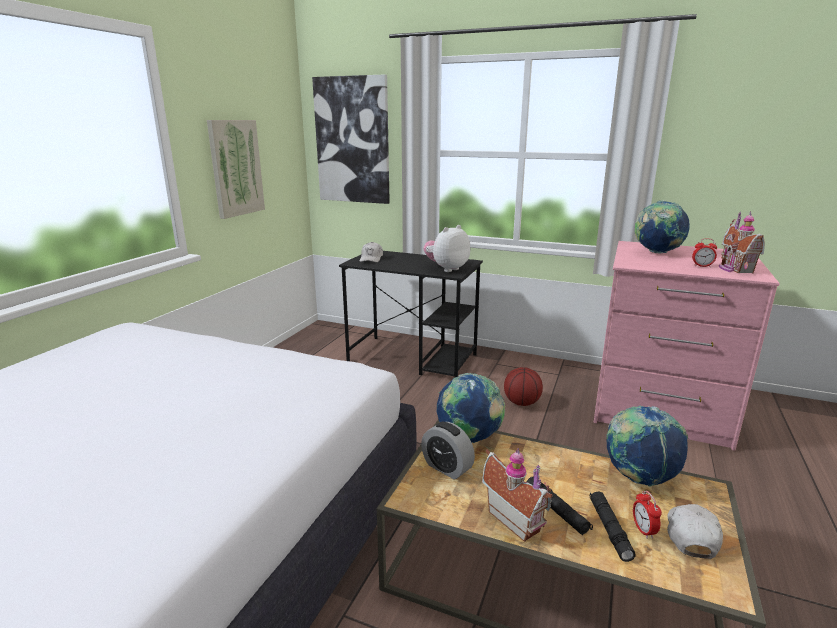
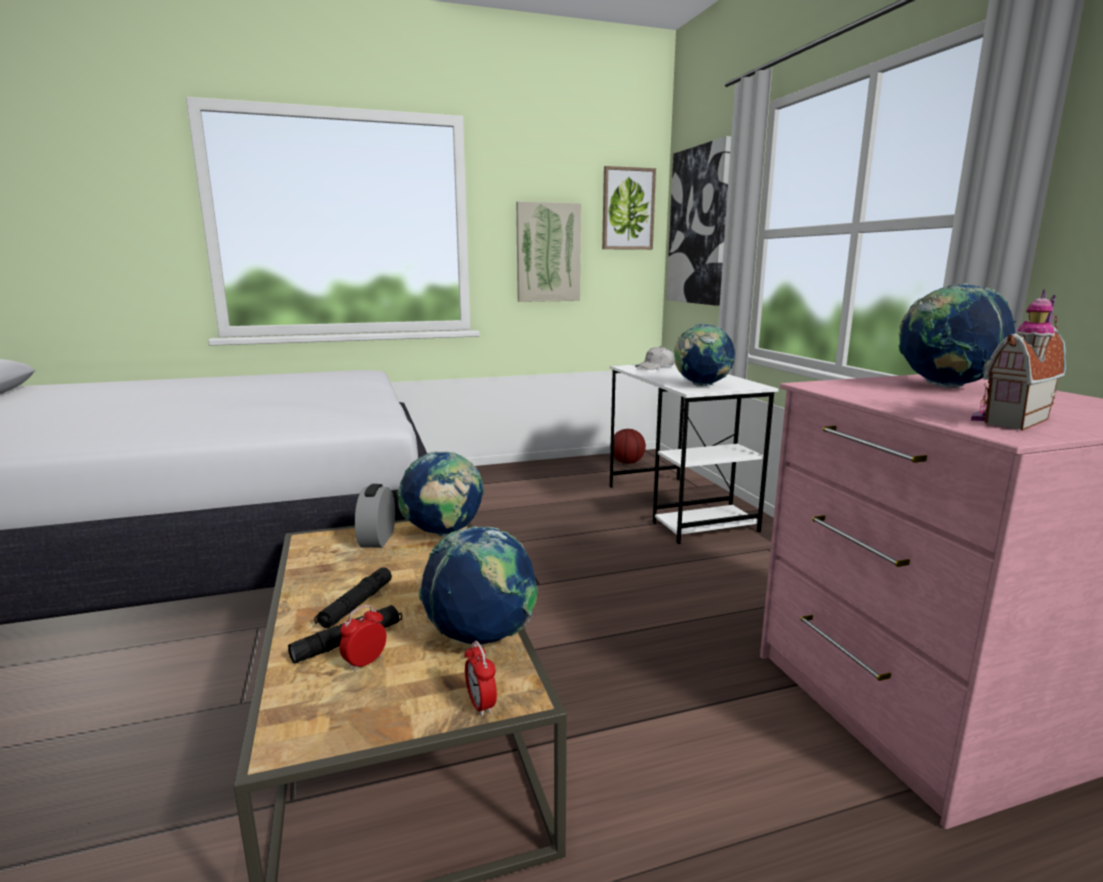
camera: 50 degrees right, 5 degrees down
black desk [339,251,483,378] -> white desk [610,363,778,544]
plush toy [424,225,470,272] -> globe [674,323,735,386]
toy house [482,448,552,542] -> none
basketball [504,367,543,406] -> basketball moved to [610,429,646,464]
white cap [667,504,723,559] -> none
alarm clock [692,238,717,267] -> alarm clock moved to [464,641,497,717]
none -> picture [602,166,656,250]

